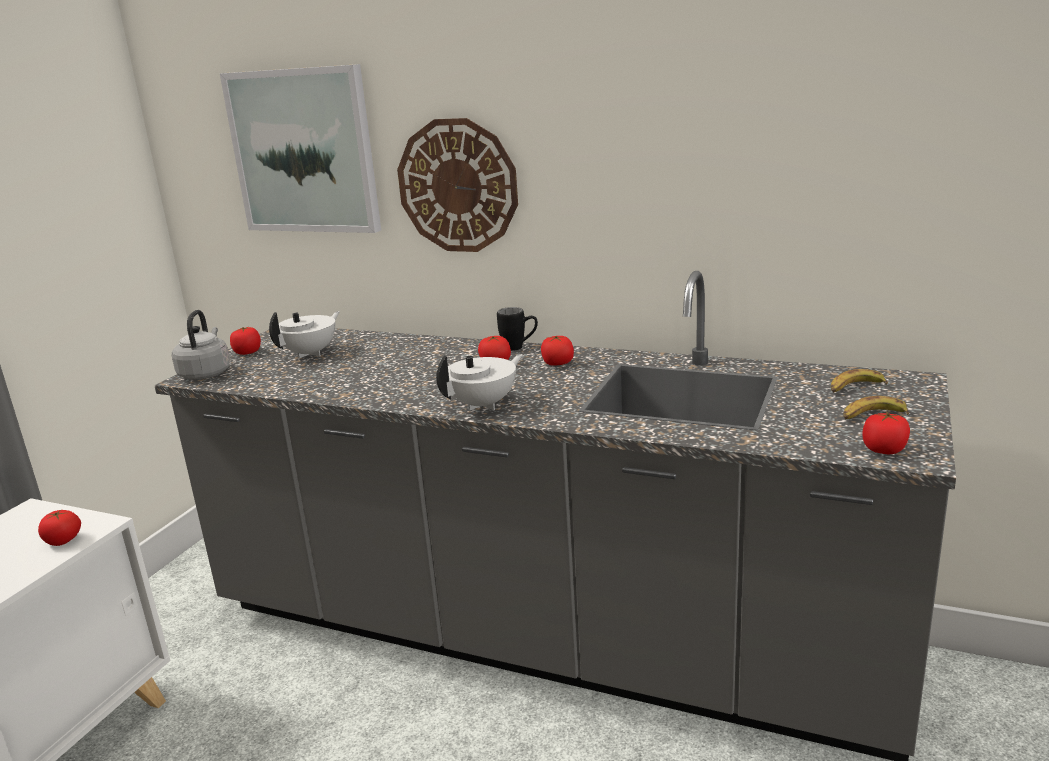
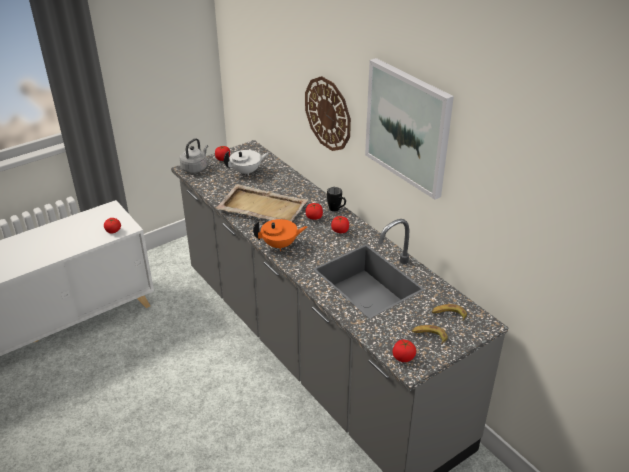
camera: 30 degrees right, 15 degrees up
picture [220,64,381,233] -> picture moved to [365,58,454,200]
white teapot [436,354,523,410] -> orange teapot [253,219,308,251]
none -> beige tray [216,184,308,222]

